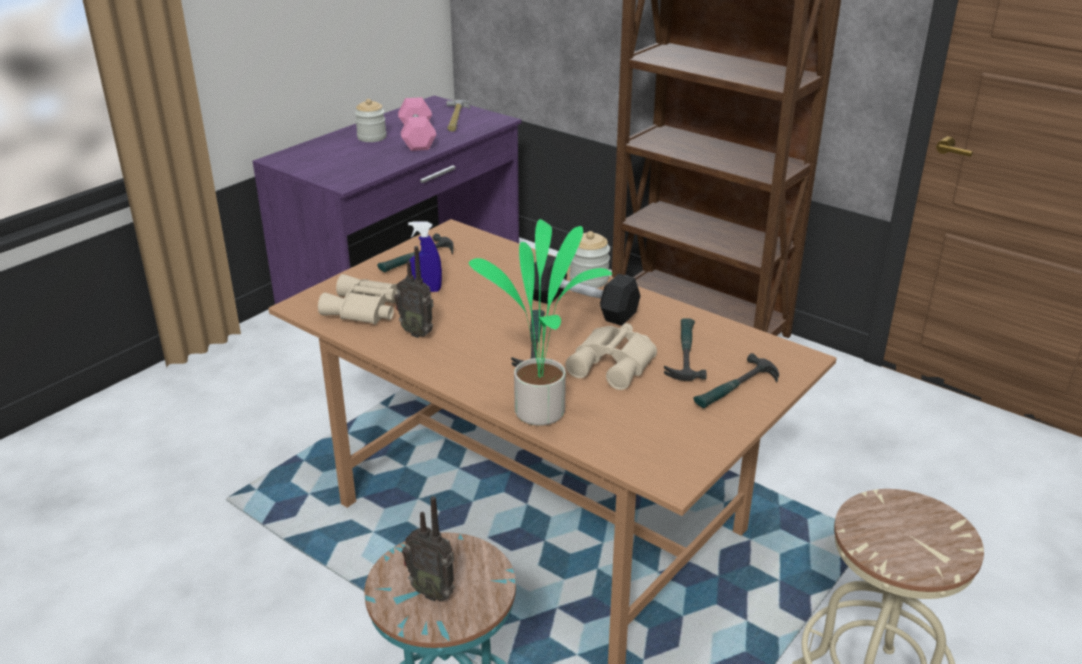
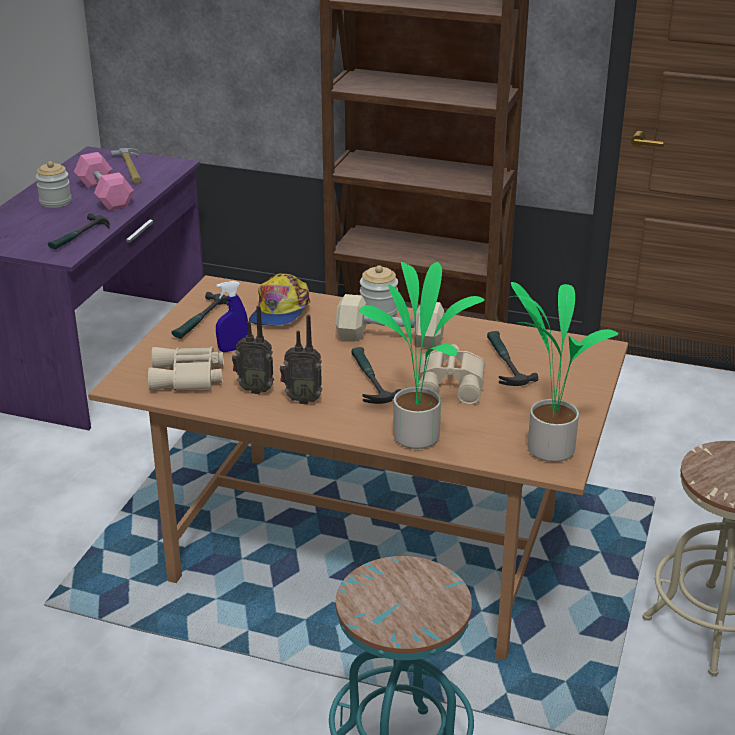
camera: 20 degrees left, 0 degrees up
radio [402,496,455,602] -> radio moved to [280,314,322,404]
black dumbbell [533,255,640,326] -> beige dumbbell [335,294,445,348]
hammer [693,353,779,408] -> hammer moved to [48,213,109,250]
none -> cap [249,273,310,326]
none -> potted plant [508,282,618,462]

